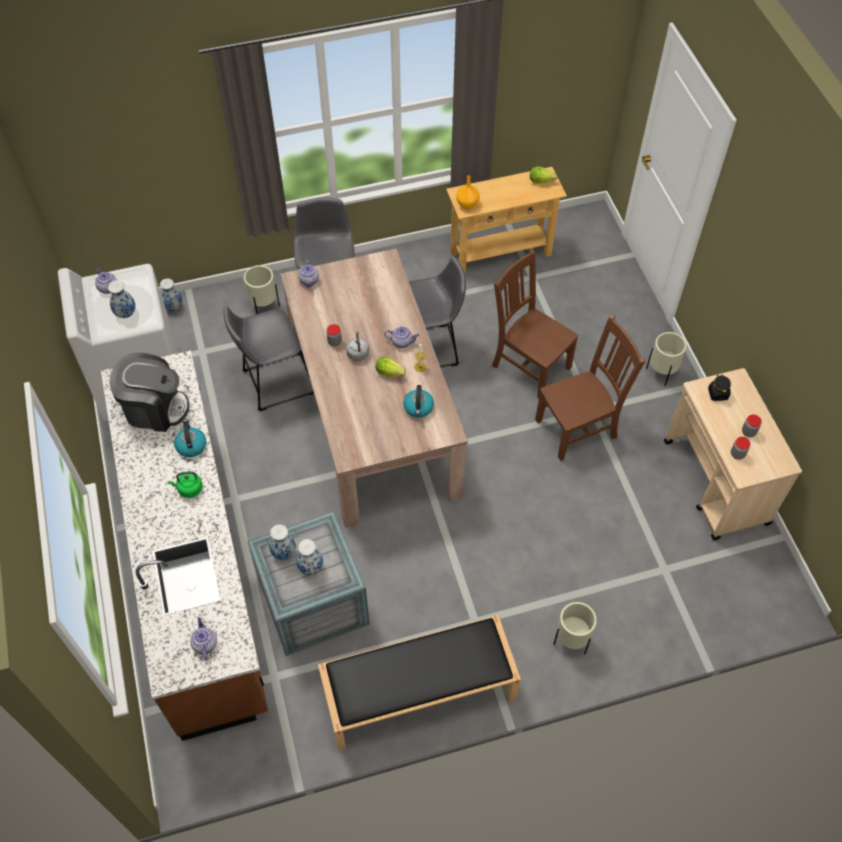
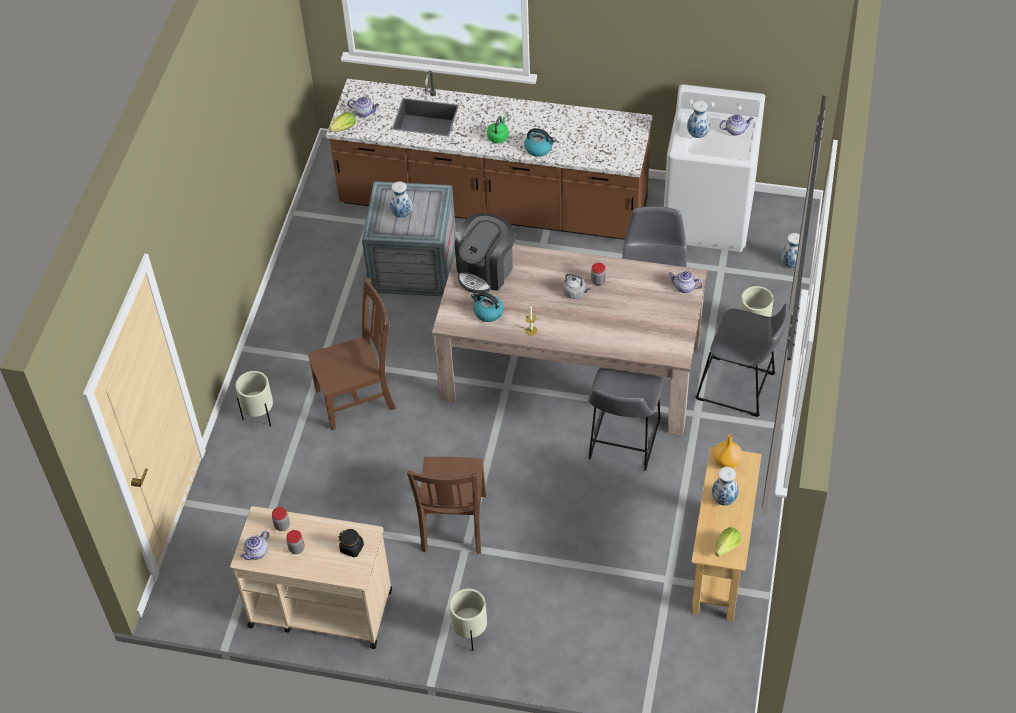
camera: 120 degrees right, 5 degrees down
coffee machine [109,352,190,432] -> coffee machine moved to [455,213,515,294]
vase [269,524,296,560] -> vase moved to [712,467,738,505]
black bench [318,615,521,750] -> none
lettuce [376,356,406,377] -> lettuce moved to [329,112,356,132]
teapot [384,326,419,348] -> teapot moved to [240,531,269,560]
brown chair [492,248,579,398] -> brown chair moved to [308,278,396,430]

